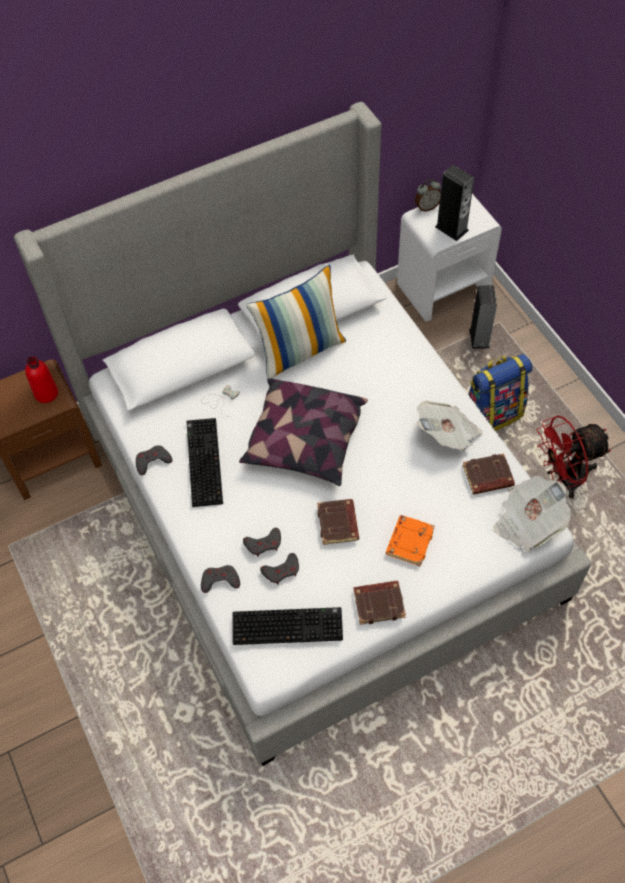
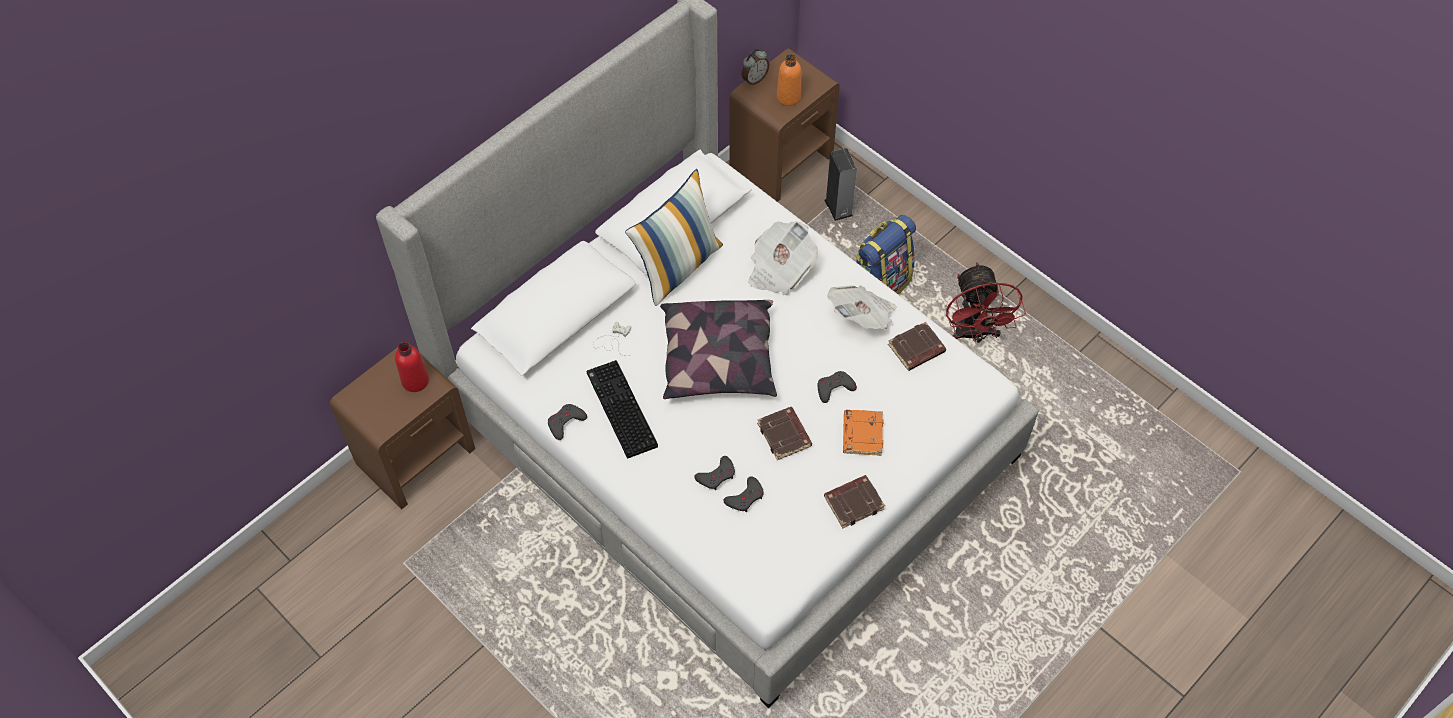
camera: 20 degrees left, 0 degrees up
grey game controller [201,565,240,593] -> grey game controller moved to [818,371,857,403]
keyboard [232,607,343,645] -> none
white nightstand [397,194,502,322] -> brown nightstand [729,48,840,202]
speaker [435,165,474,241] -> orange bottle [777,54,801,106]
newspaper [493,476,571,552] -> newspaper moved to [748,222,818,295]
red fan [537,415,611,499] -> red fan turned 60 degrees counterclockwise [946,262,1026,343]

